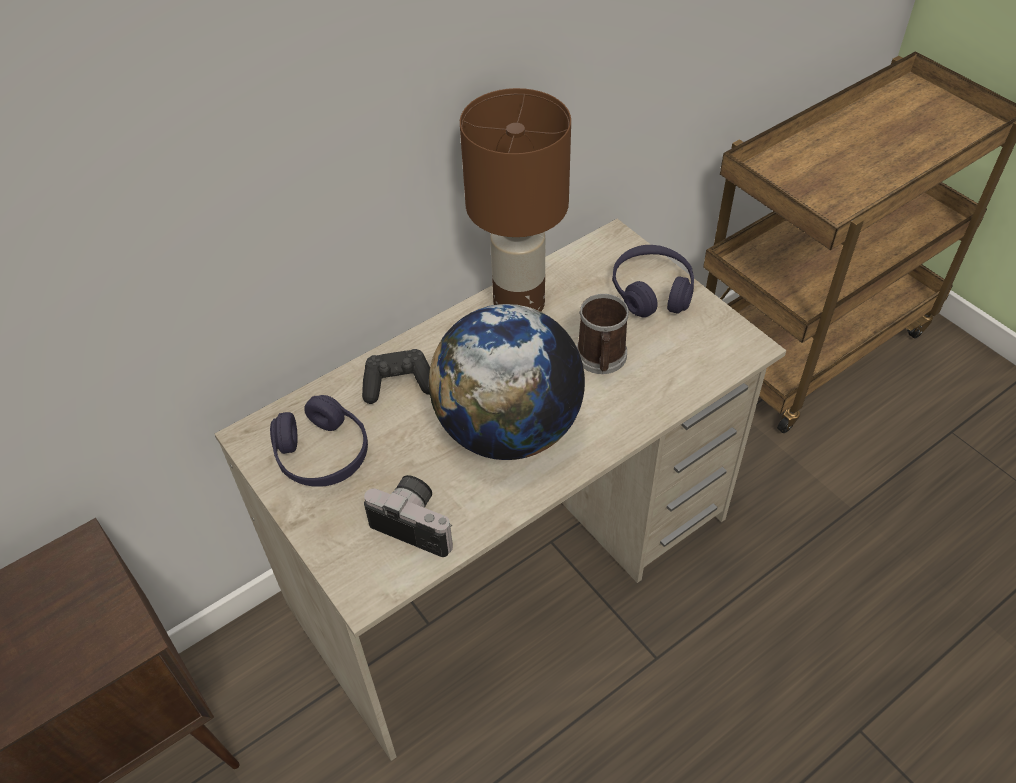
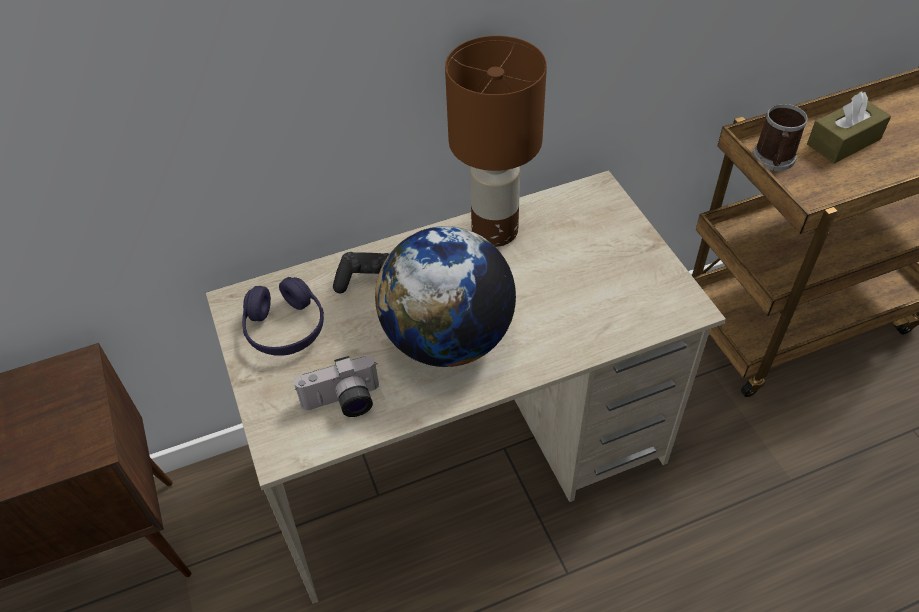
camera: 15 degrees right, 0 degrees up
camera [364,475,453,557] -> camera turned 120 degrees clockwise [294,356,379,417]
mug [576,294,629,374] -> mug moved to [753,104,808,171]
purple headphones [612,245,694,318] -> none
none -> brown tissue box [807,92,891,164]

